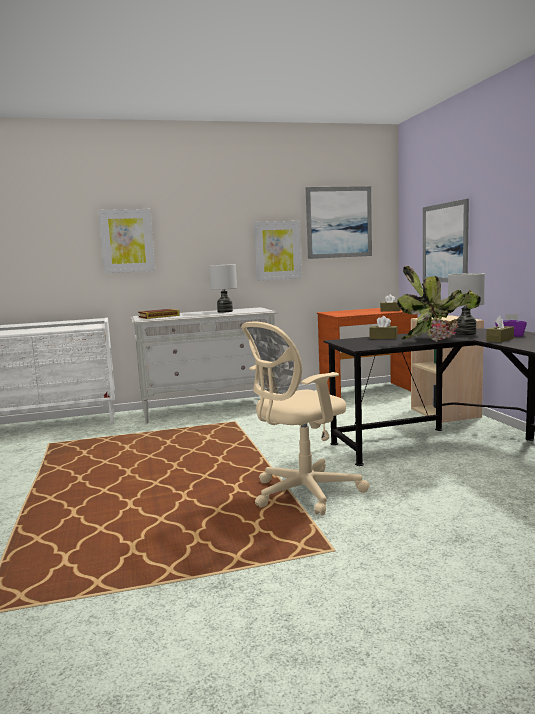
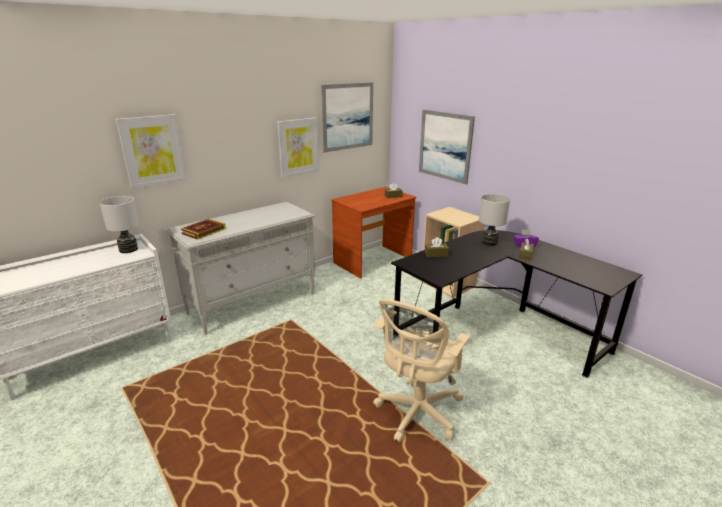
camera: 25 degrees left, 15 degrees up
grey table lamp [209,264,237,313] -> grey table lamp moved to [100,196,139,253]
potted plant [397,266,481,342] -> none

